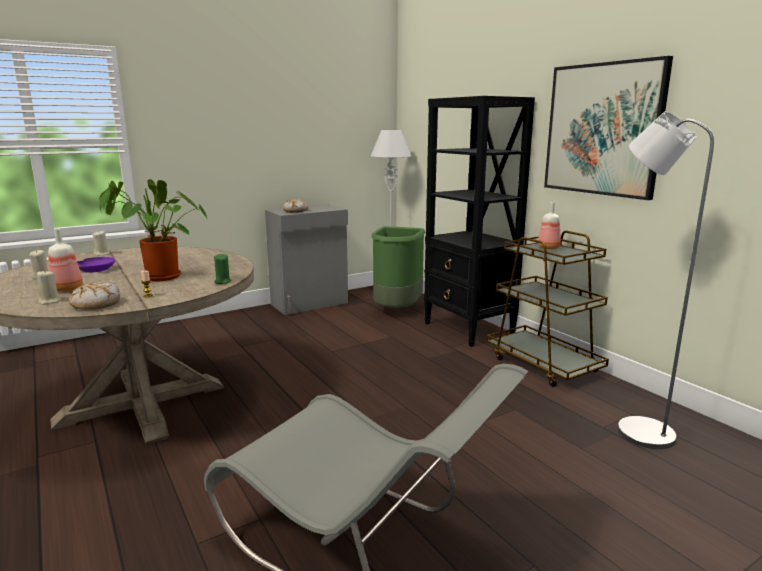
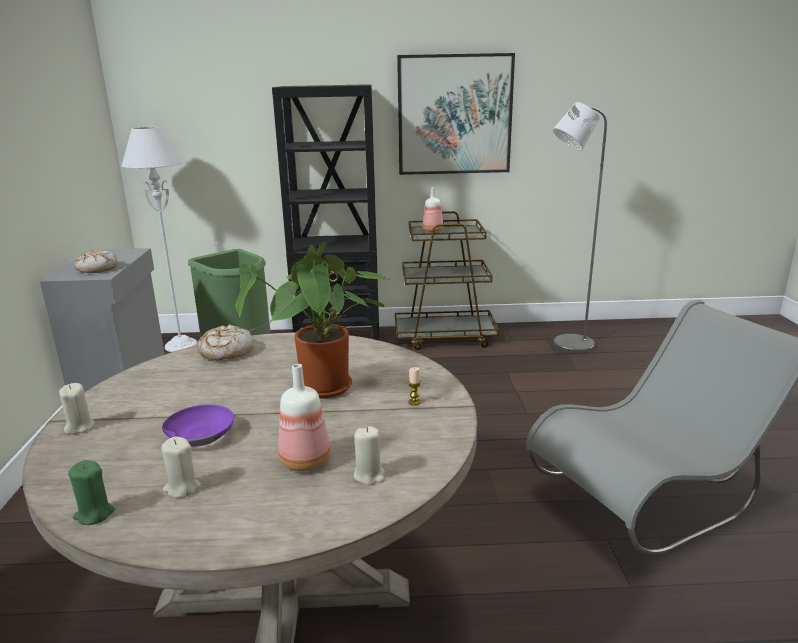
camera: 60 degrees left, 5 degrees up
bread [69,282,120,310] -> bread moved to [197,324,253,361]
green candle [214,254,231,284] -> green candle moved to [68,460,115,525]

